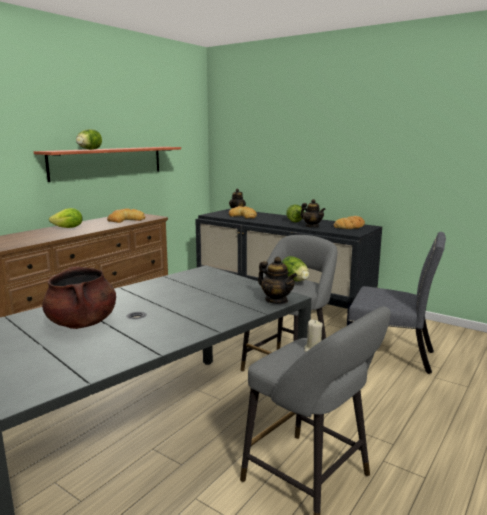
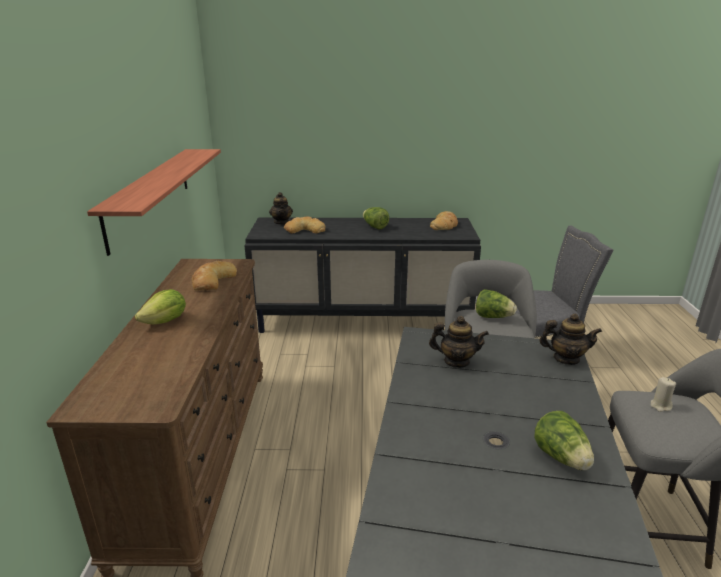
camera: 35 degrees left, 10 degrees up
brown cooking pot [42,266,116,329] -> none
lettuce [76,129,102,150] -> lettuce moved to [534,411,594,470]
teapot [300,199,326,228] -> teapot moved to [429,316,489,368]

